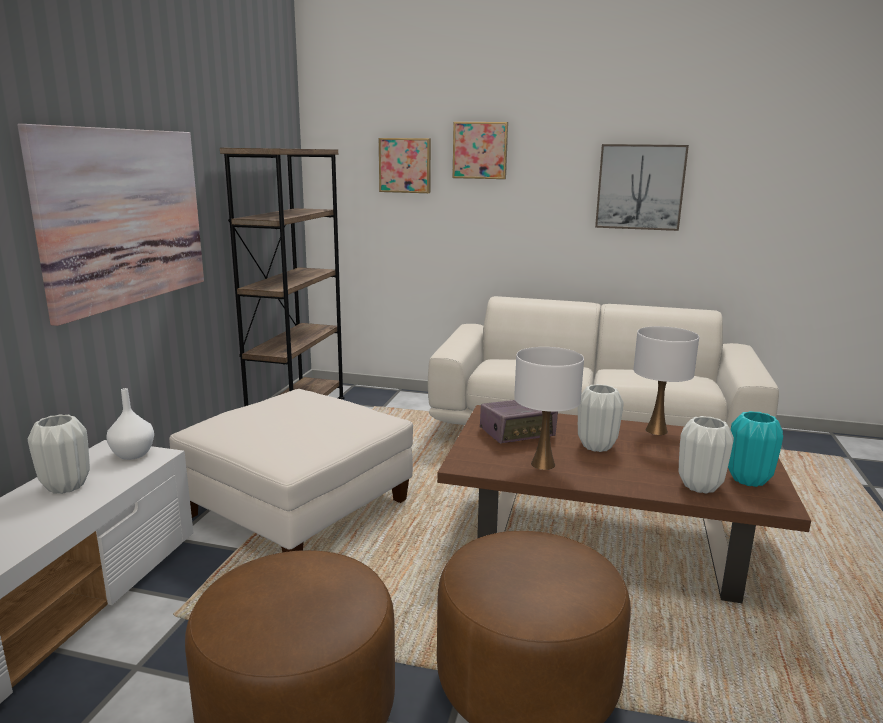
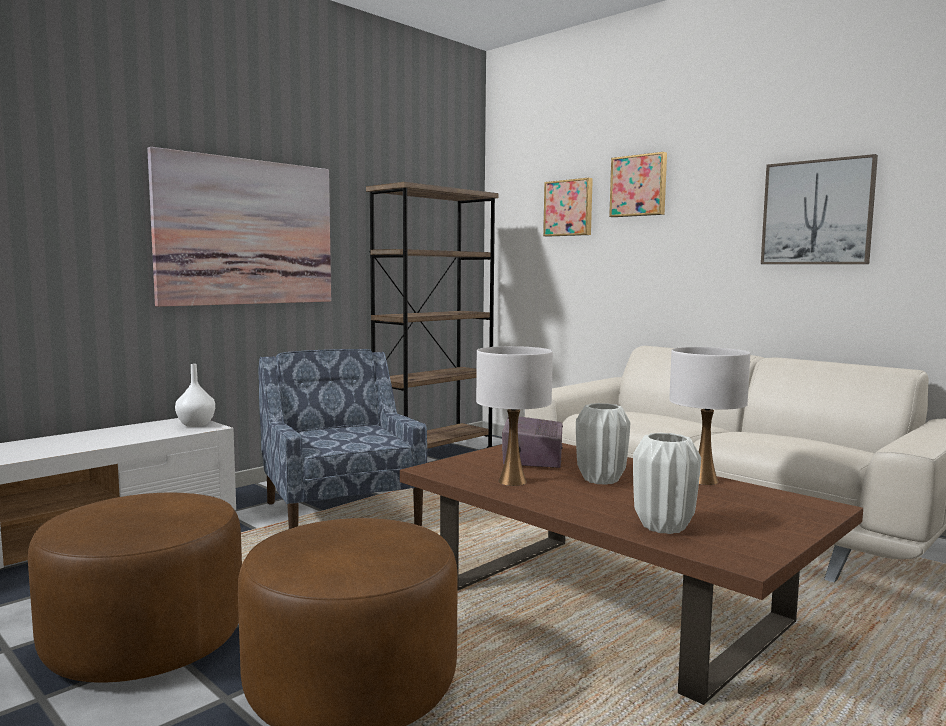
camera: 30 degrees right, 10 degrees down
white vase [28,414,90,494] -> none
white ottoman [169,389,413,552] -> blue armchair [258,349,427,529]
radio [480,400,558,444] -> radio turned 90 degrees clockwise [502,416,563,468]
turquoise vase [728,411,783,487] -> none

